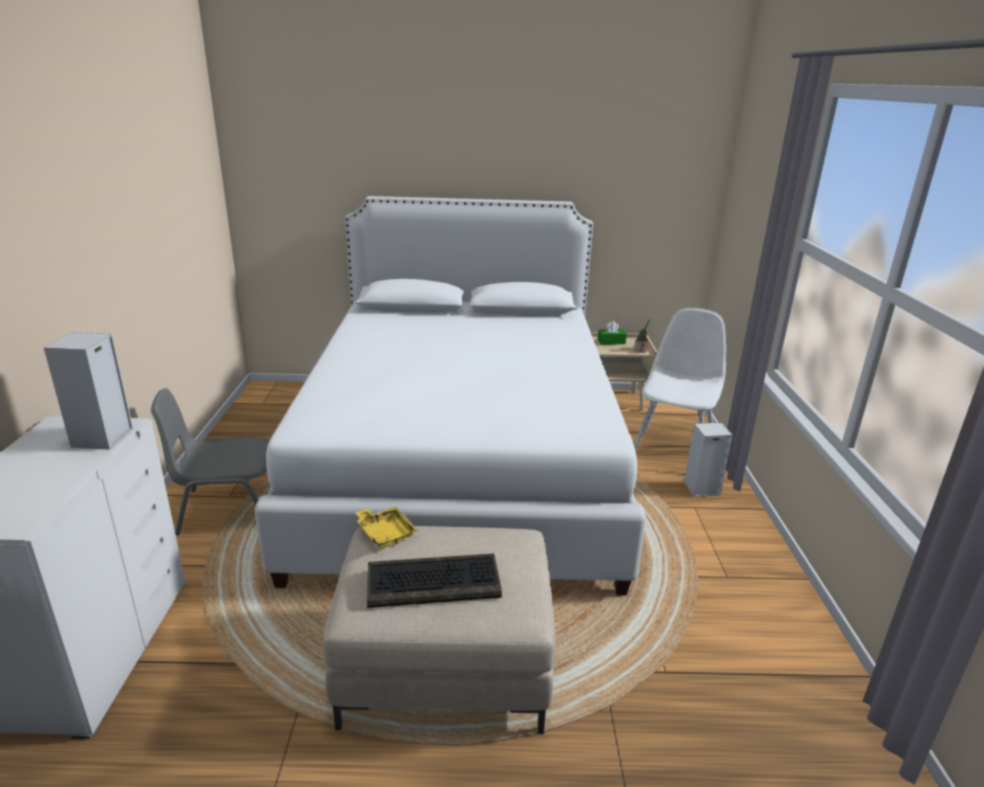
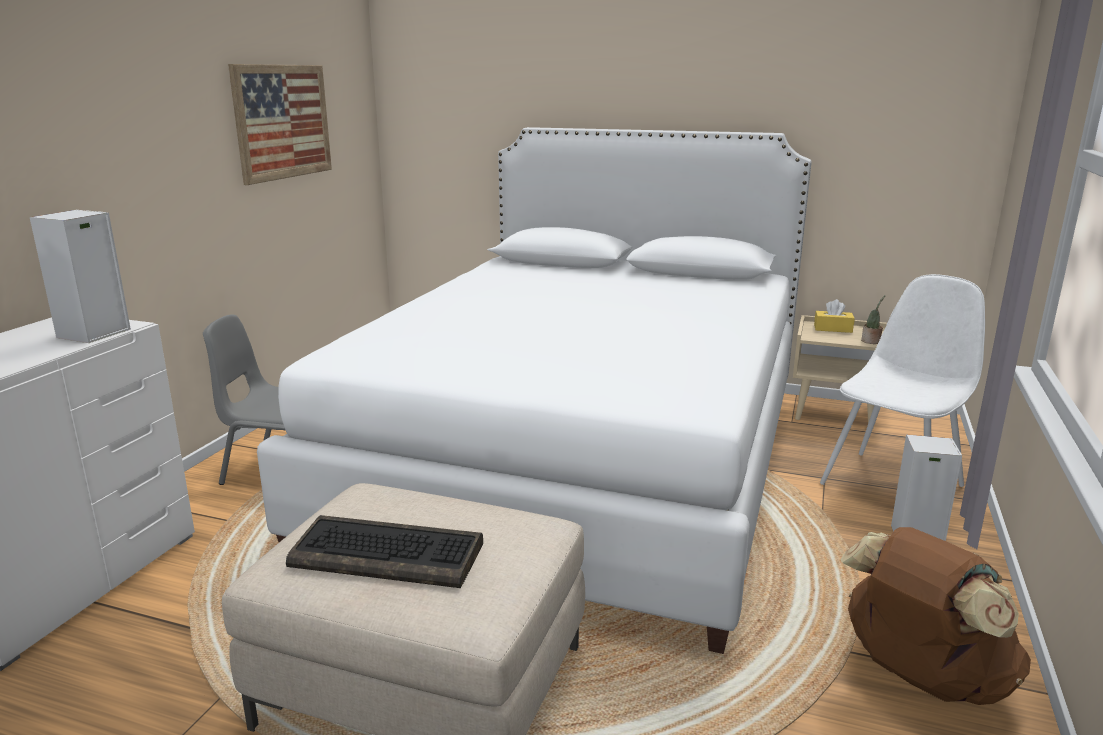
camera: 20 degrees right, 5 degrees down
yellow tray [356,506,418,549] -> none
green tissue box [598,321,627,345] -> yellow tissue box [814,299,855,333]
none -> picture [228,64,332,185]
none -> brown backpack [841,527,1031,705]

